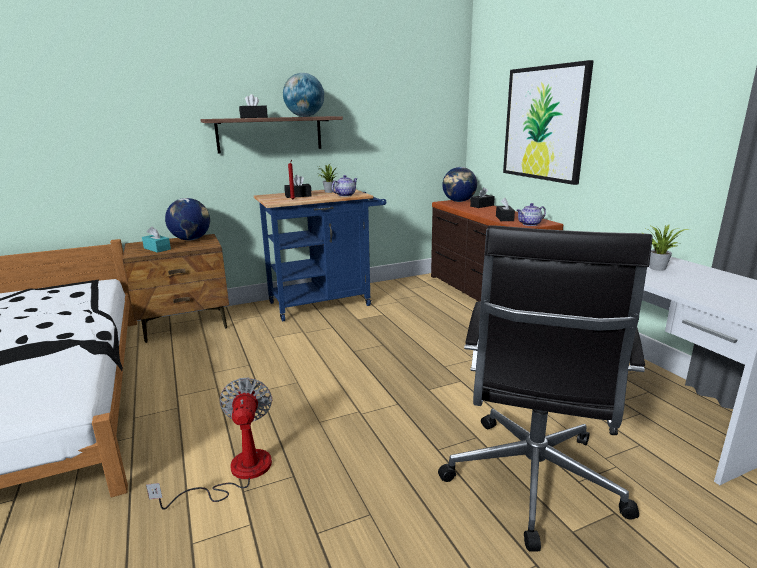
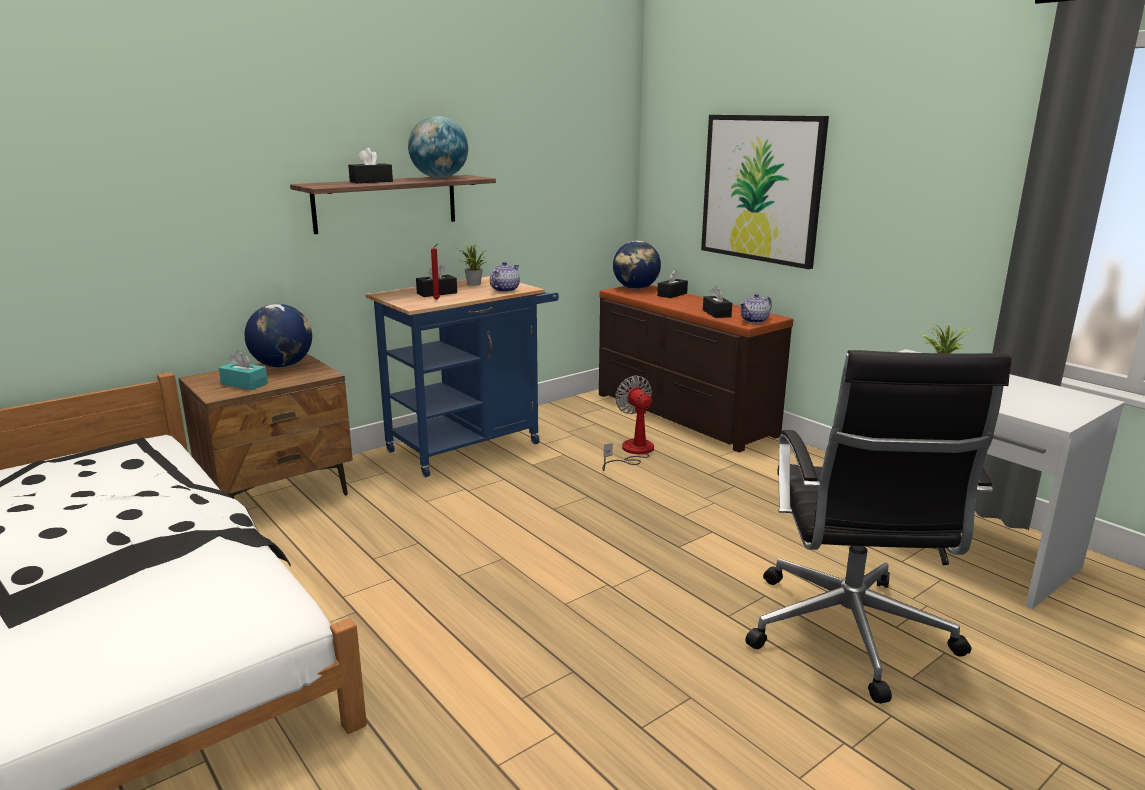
camera: 15 degrees left, 0 degrees up
fan [146,377,272,510] -> fan moved to [602,376,654,471]

